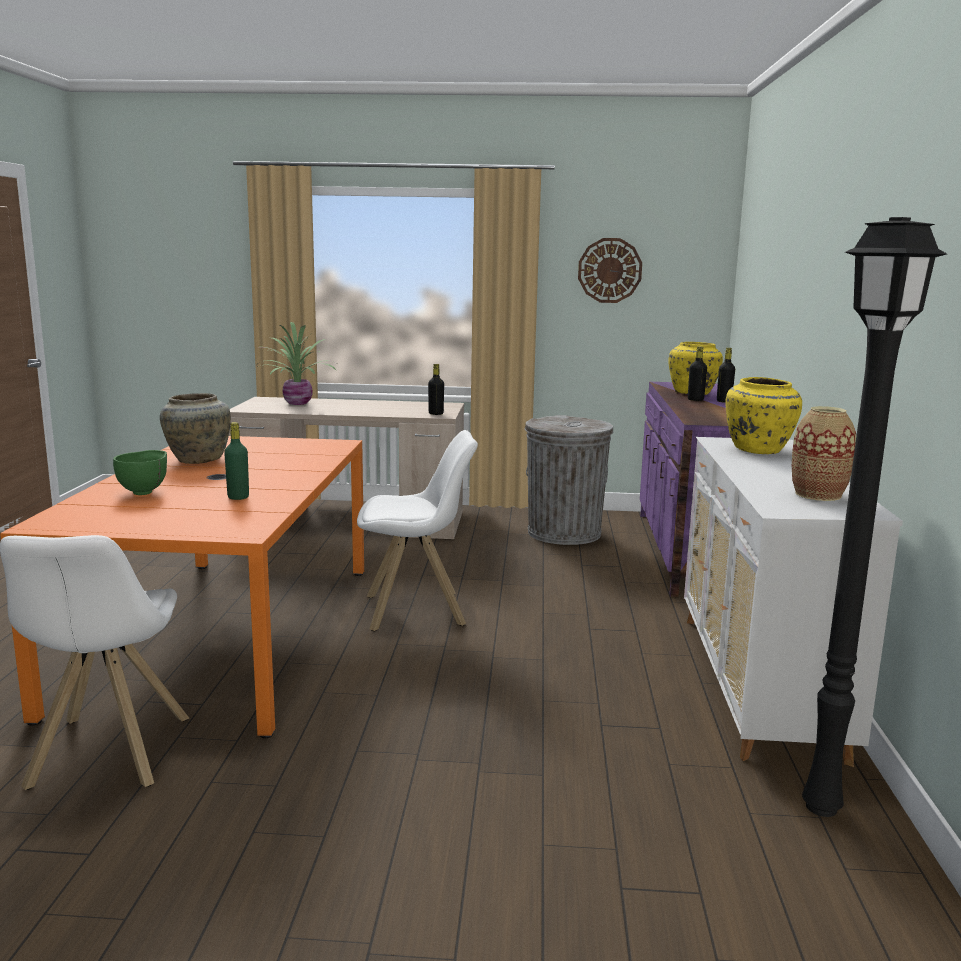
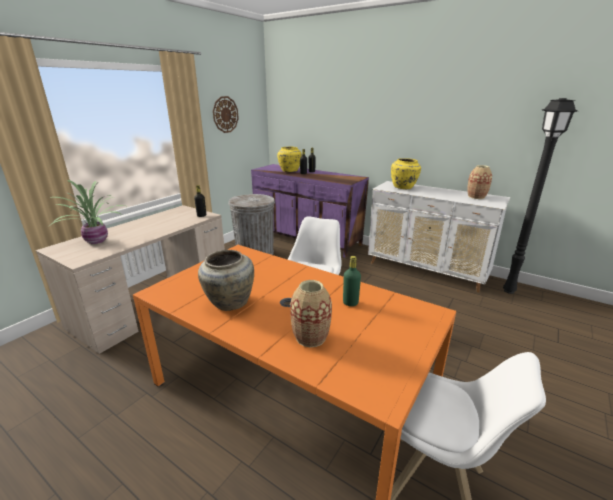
camera: 60 degrees left, 10 degrees up
green bowl [113,450,167,495] -> vase [291,280,332,347]

